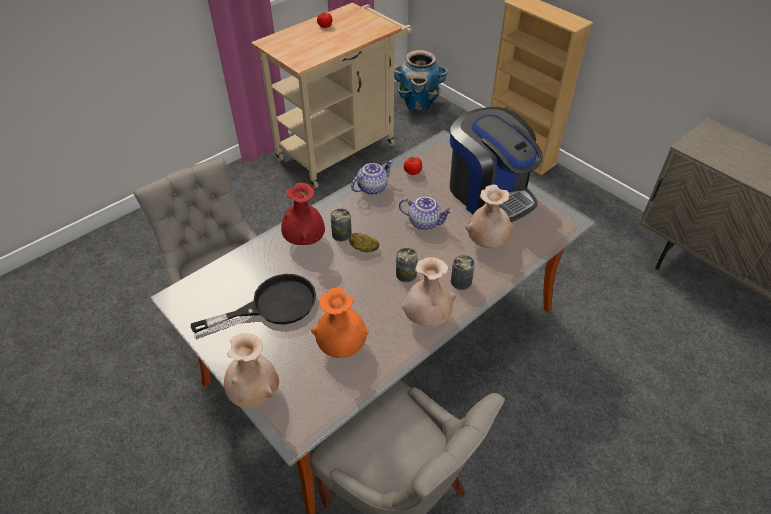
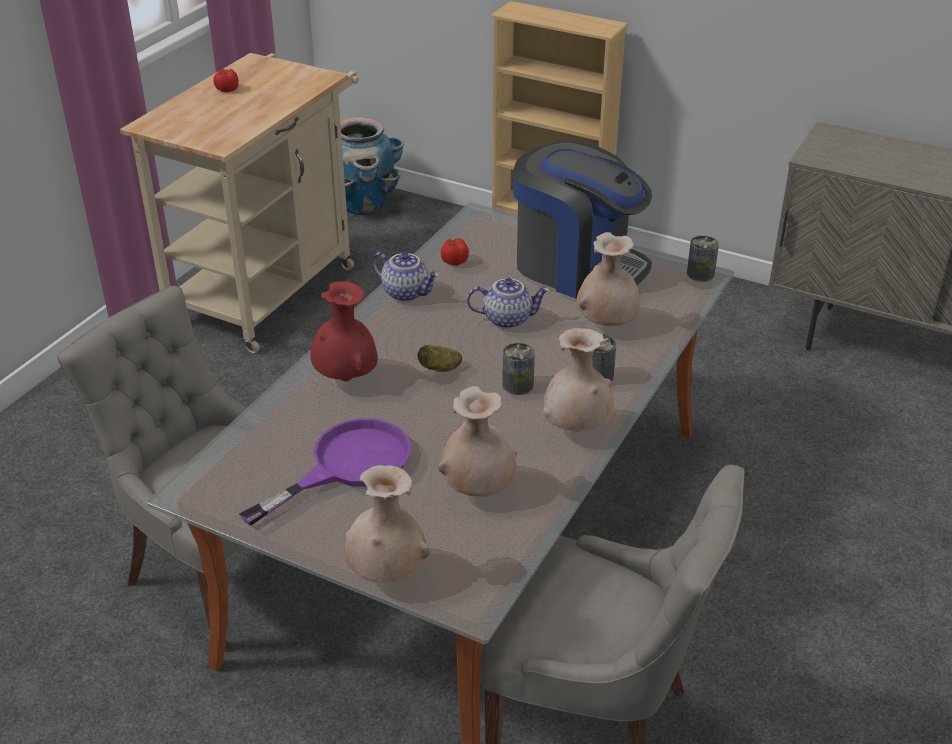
camera: 20 degrees left, 10 degrees down
black frying pan [191,274,316,333] -> purple frying pan [239,418,411,526]
orange vase [311,287,369,358] -> beige vase [438,386,517,497]
can [330,209,352,241] -> can moved to [687,235,719,282]
teapot [351,160,393,195] -> teapot turned 90 degrees clockwise [372,252,439,302]

